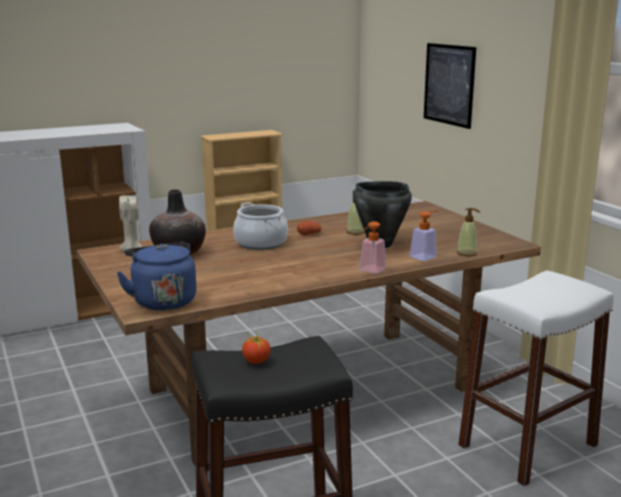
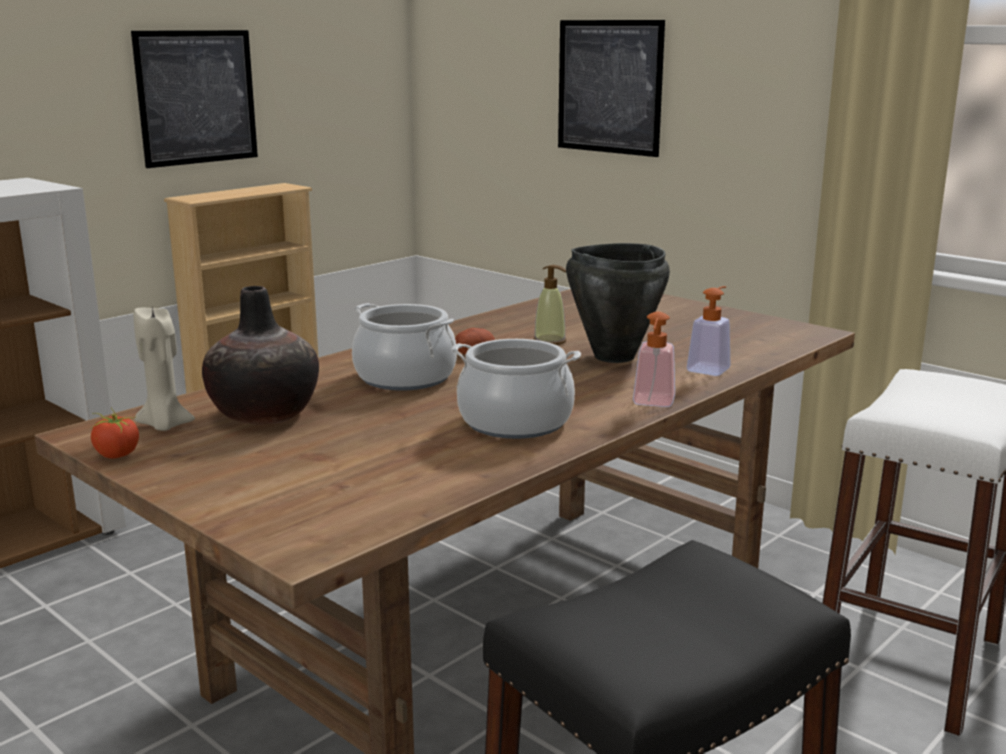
camera: 20 degrees left, 0 degrees up
blue kettle [116,242,196,311] -> none
tomato [242,330,270,364] -> tomato moved to [91,407,139,458]
soap dispenser [457,208,480,256] -> none
none -> picture [131,30,258,168]
none -> cooking pot [452,339,581,439]

